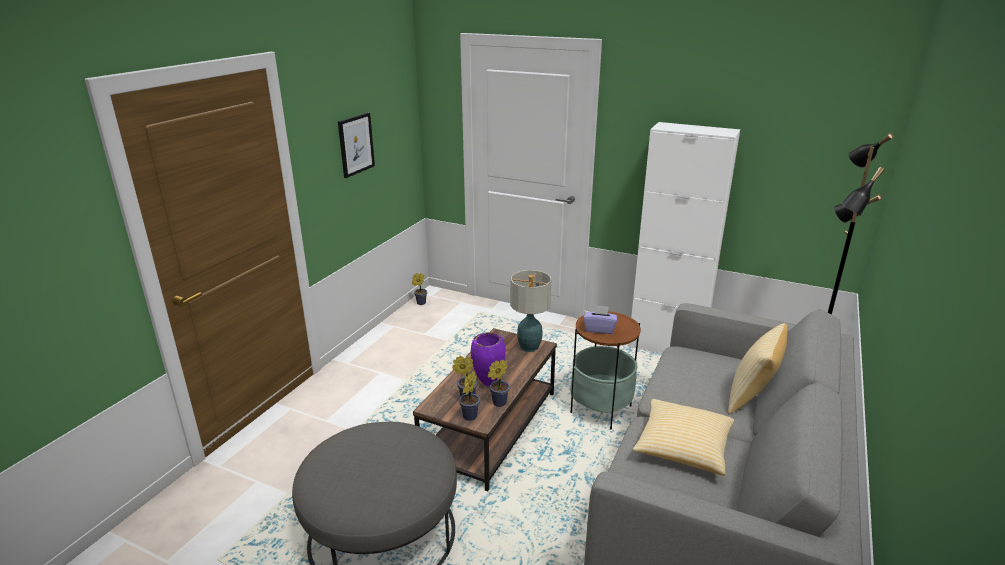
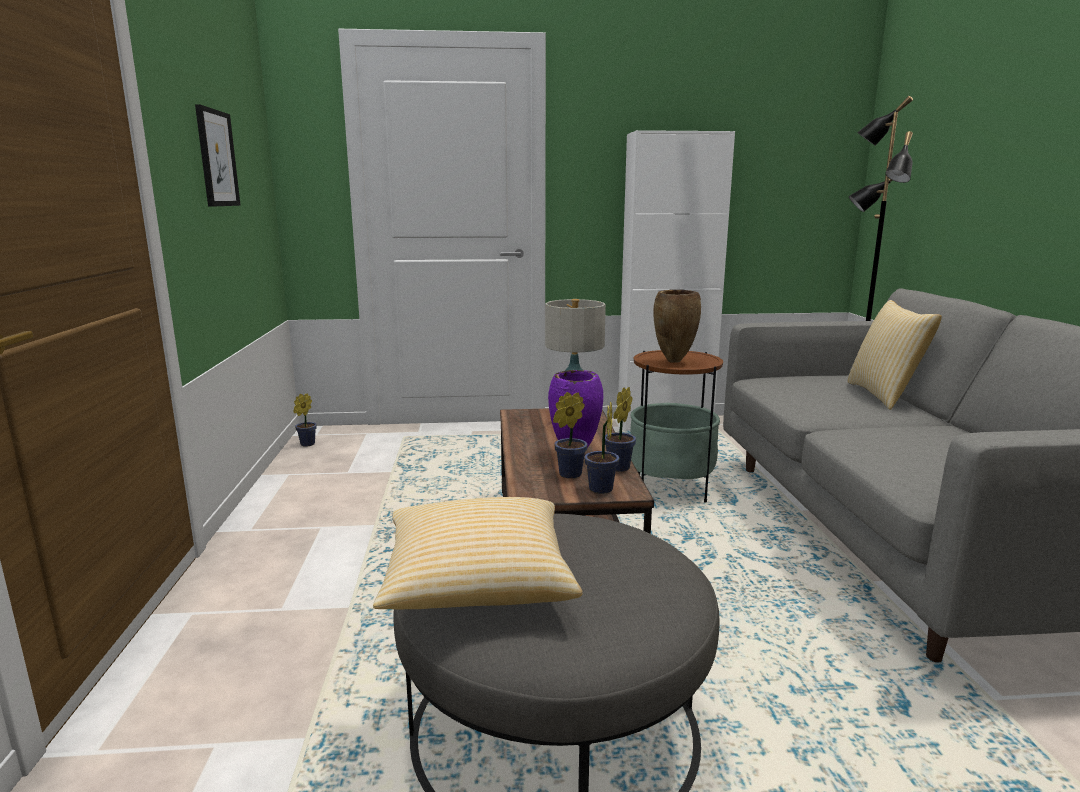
camera: 30 degrees left, 10 degrees down
purple tissue box [584,305,617,334] -> brown vase [653,290,701,363]
pillow [633,399,734,476] -> pillow moved to [373,497,582,609]

